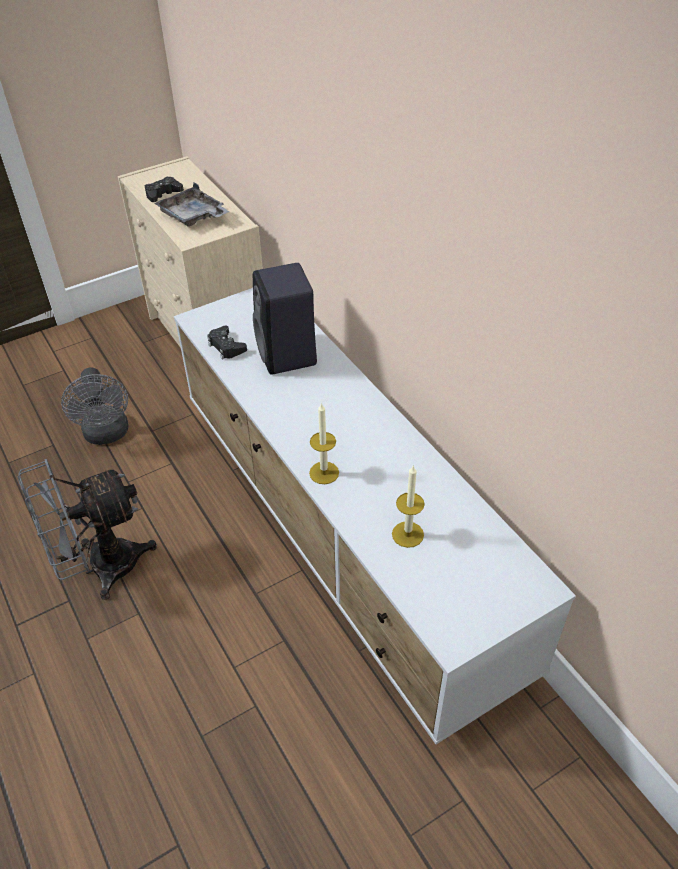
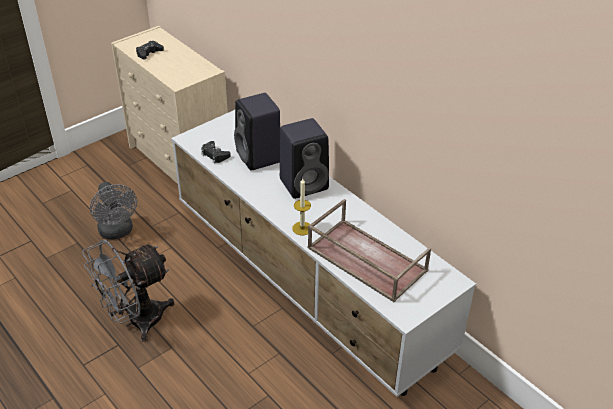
camera: 10 degrees left, 5 degrees down
grey tray [154,183,229,227] -> none
candle [392,466,425,548] -> brown tray [307,199,431,302]
none -> black speaker [280,118,329,199]

